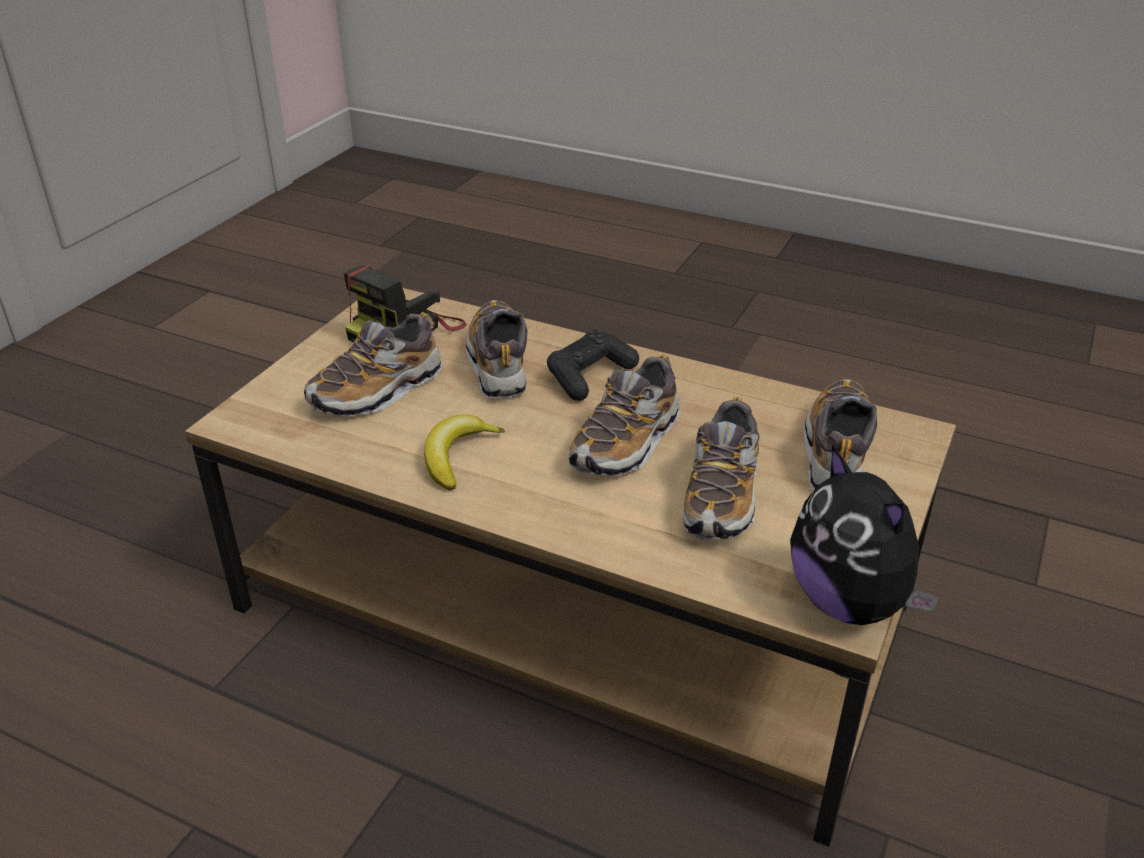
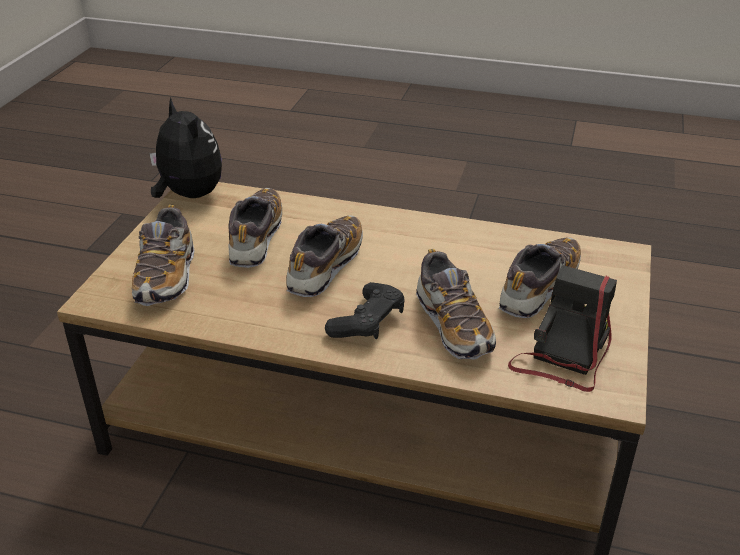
camera: 170 degrees right, 0 degrees up
banana [424,414,505,490] -> none

